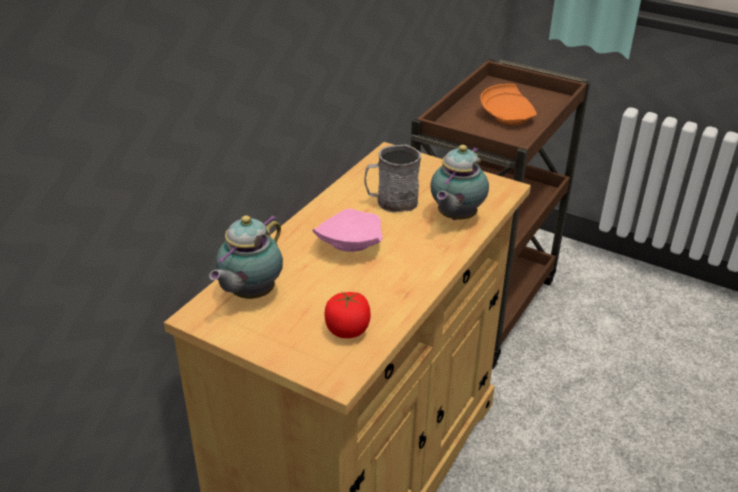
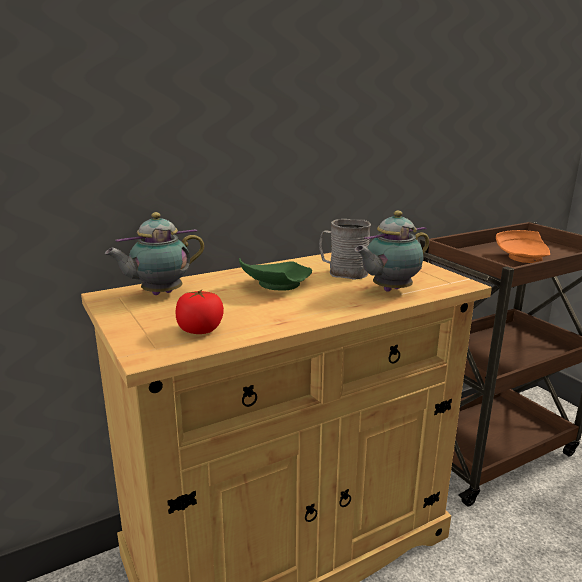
camera: 30 degrees right, 15 degrees down
pink plate [313,208,383,252] -> green plate [239,258,312,291]

